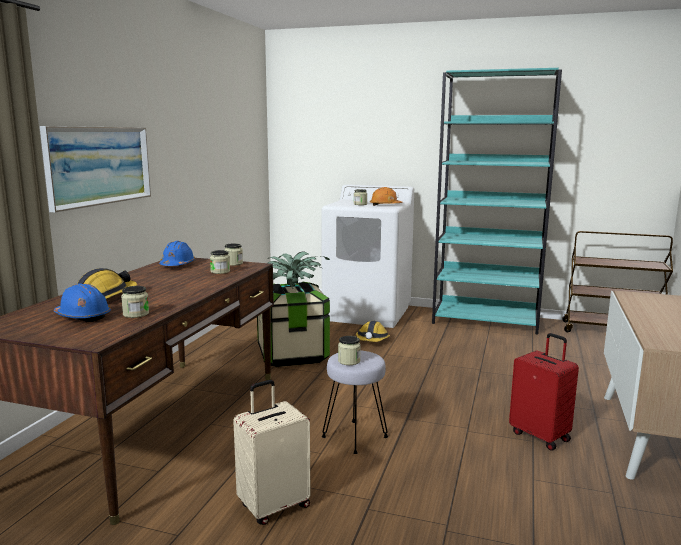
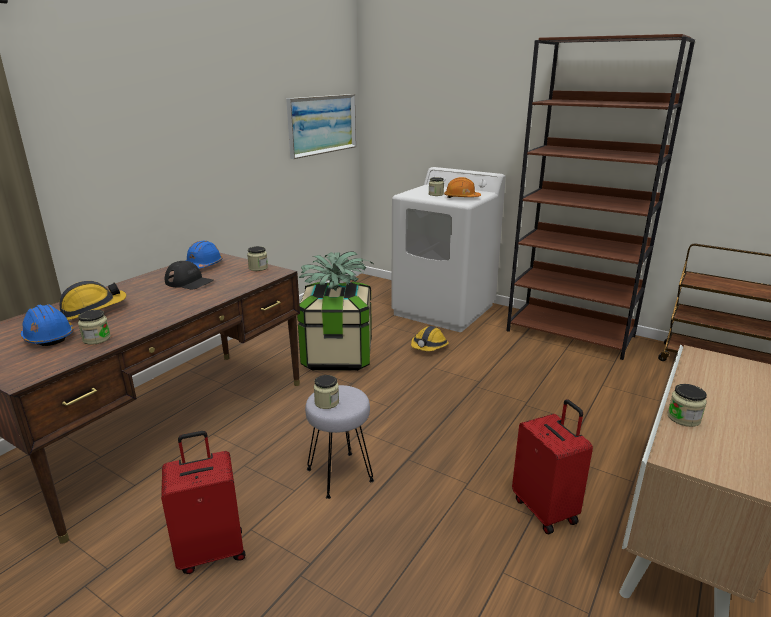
camera: 15 degrees right, 10 degrees up
picture [40,126,151,212] -> picture moved to [286,94,356,159]
jar [210,250,230,274] -> jar moved to [667,384,707,427]
beige suitcase [233,380,310,525] -> red suitcase [161,431,245,574]
turquoise bookcase [432,68,562,335] -> brown bookcase [507,34,695,360]
none -> black cap [165,261,214,289]

